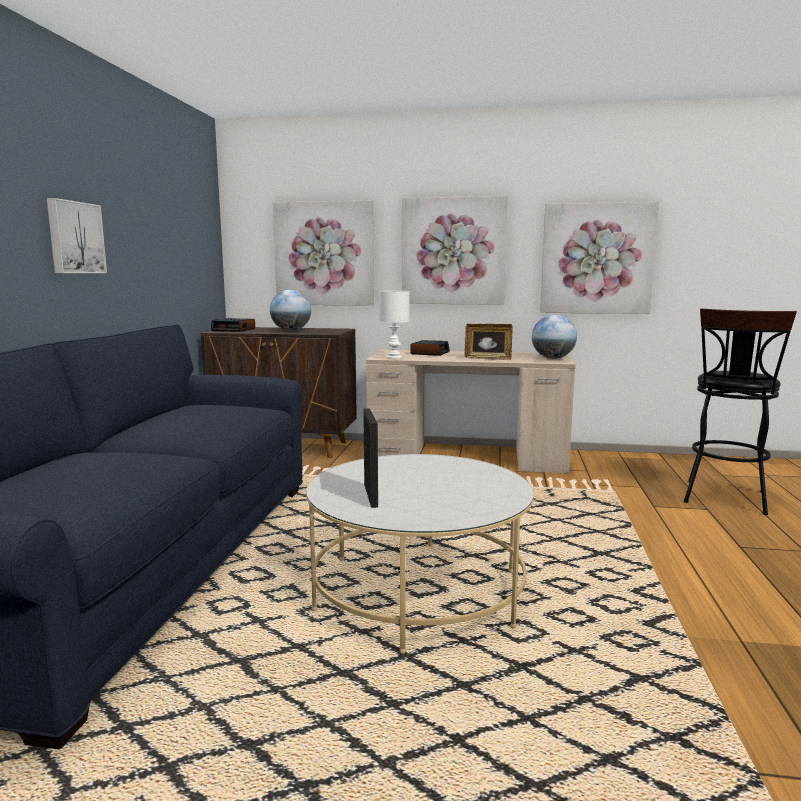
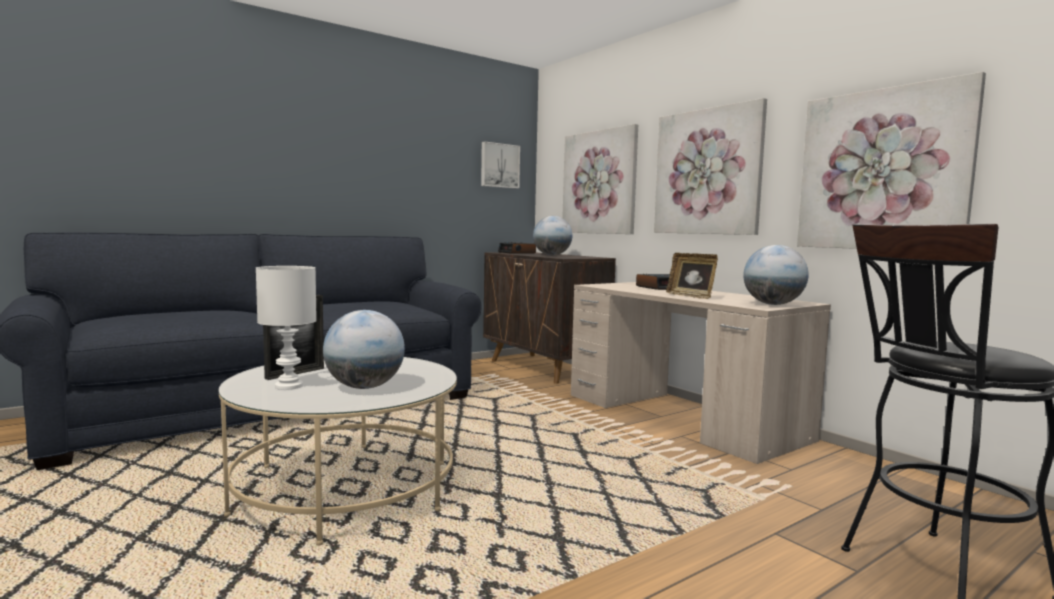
camera: 45 degrees right, 5 degrees down
picture [47,198,107,273] -> picture moved to [481,141,520,189]
white table lamp [379,291,410,359] -> white table lamp moved to [256,266,317,390]
none -> globe [323,310,405,389]

